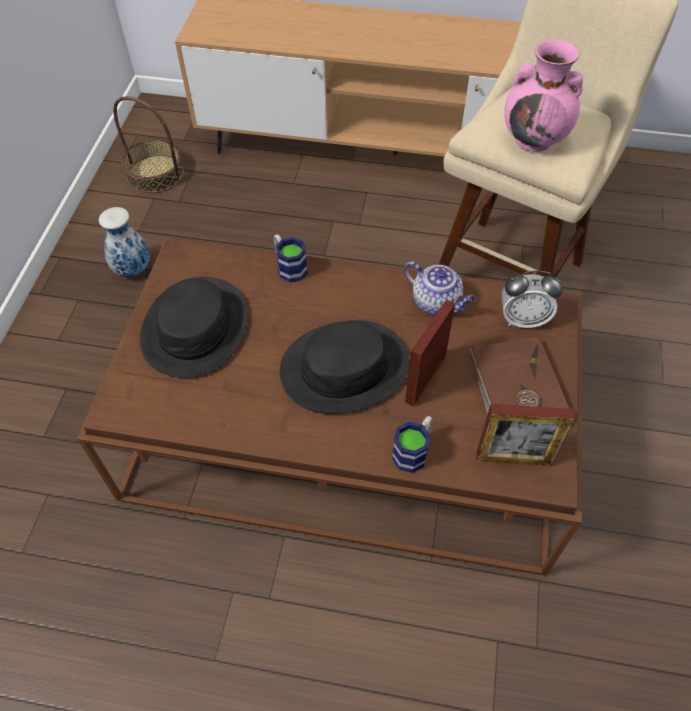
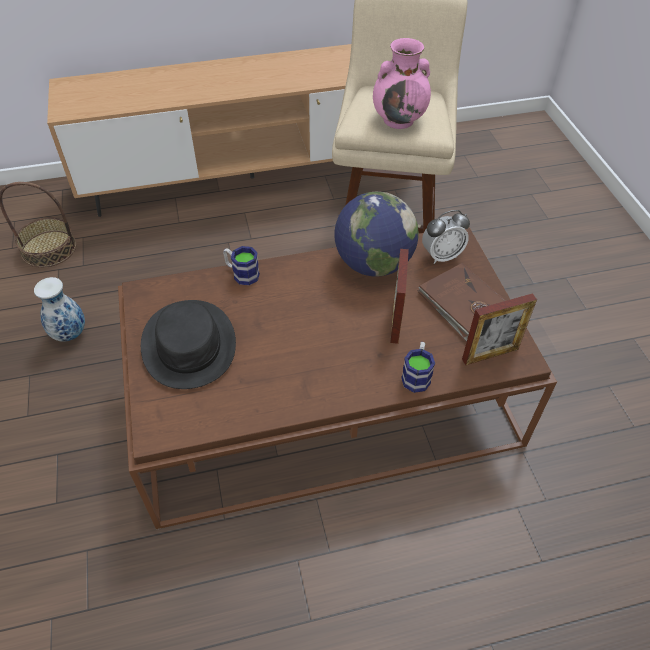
camera: 25 degrees left, 5 degrees down
black hat [280,320,410,414] -> none
teapot [404,261,476,316] -> globe [334,192,419,277]

